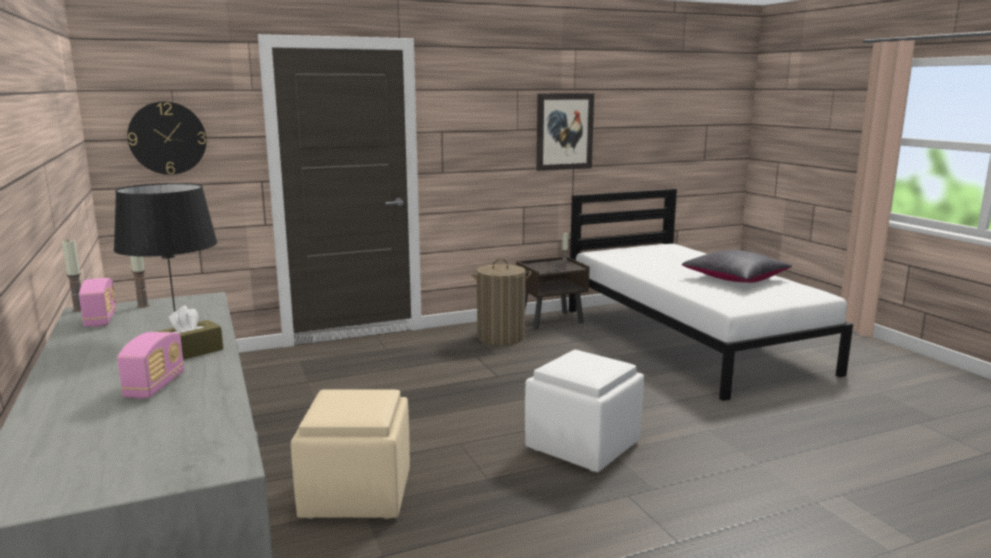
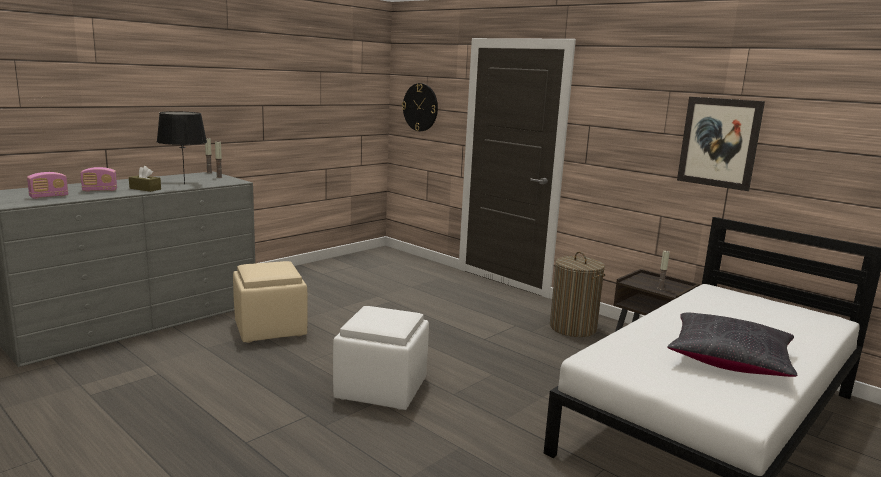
camera: 65 degrees right, 0 degrees up
radio [79,278,116,327] -> radio moved to [27,172,68,199]

